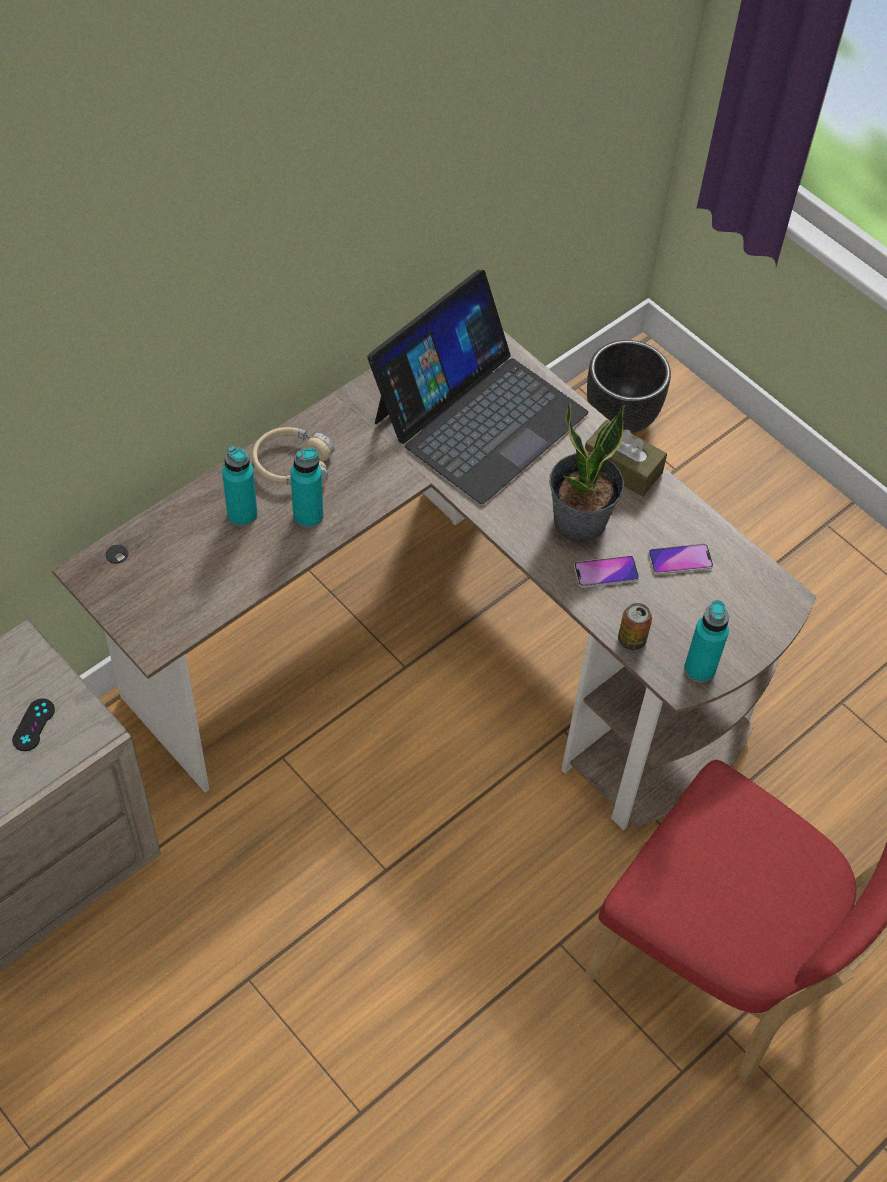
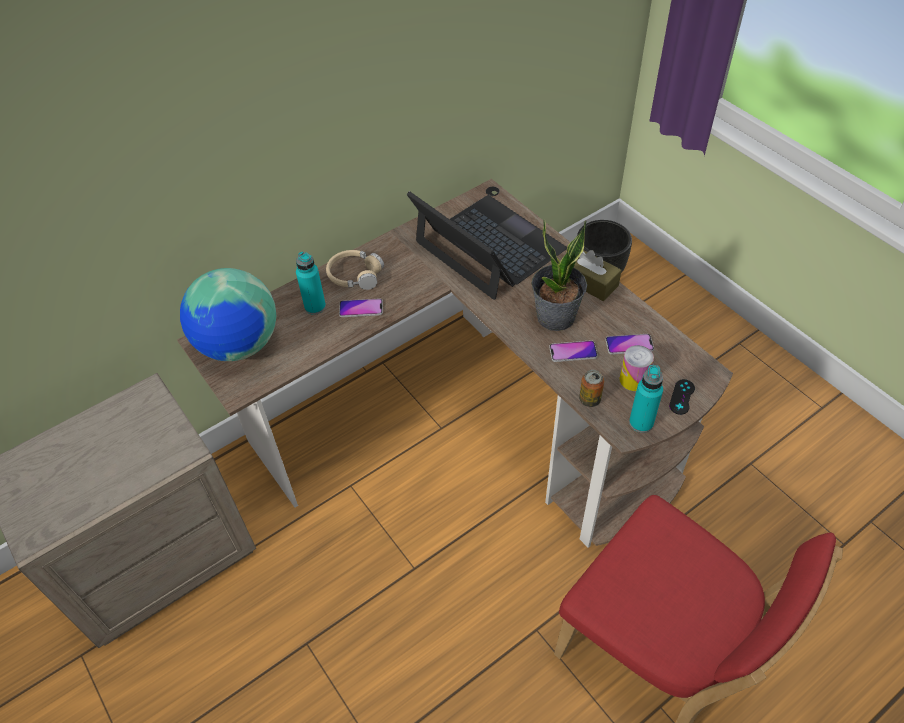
camera: 10 degrees right, 5 degrees down
black game controller [12,698,55,751] -> black game controller moved to [669,379,695,415]
turquoise bottle [290,448,323,528] -> phone [339,298,383,317]
laptop [367,269,588,504] -> laptop turned 90 degrees counterclockwise [406,191,567,300]
none -> globe [180,268,276,361]
none -> can [619,345,654,391]

